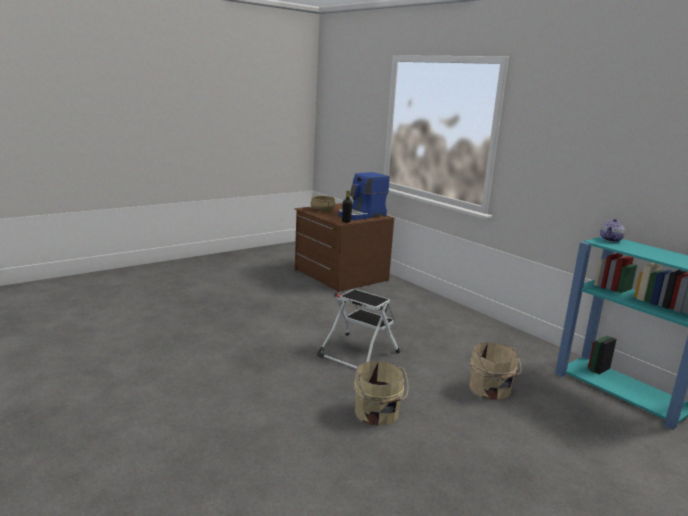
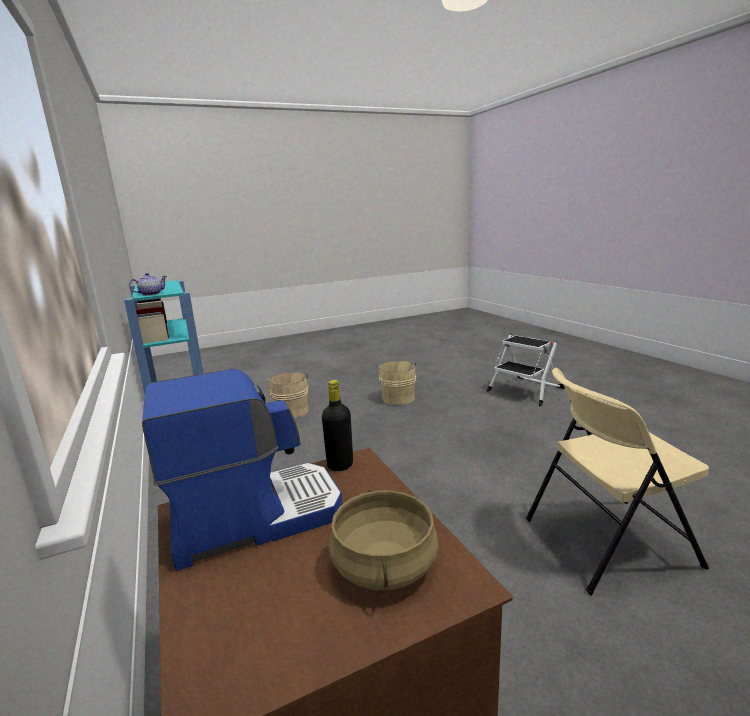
camera: 165 degrees left, 0 degrees up
step ladder [316,289,400,369] -> step ladder moved to [487,334,565,406]
none -> beige chair [526,368,709,596]

